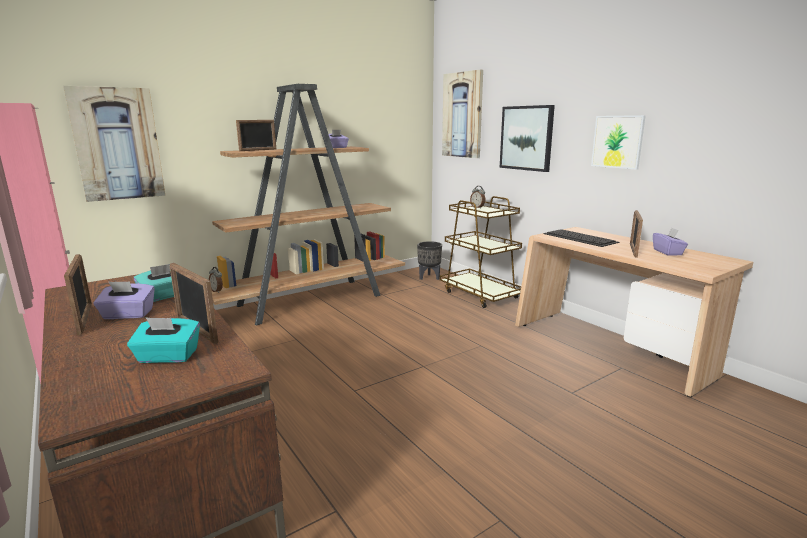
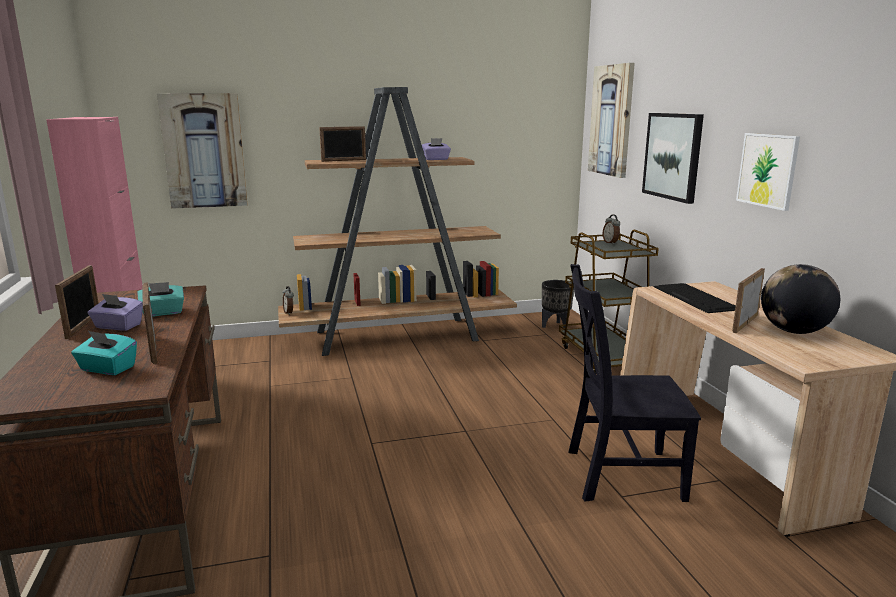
camera: 20 degrees right, 0 degrees up
purple tissue box [653,228,688,256] -> globe [761,264,840,334]
none -> black chair [568,264,701,502]

